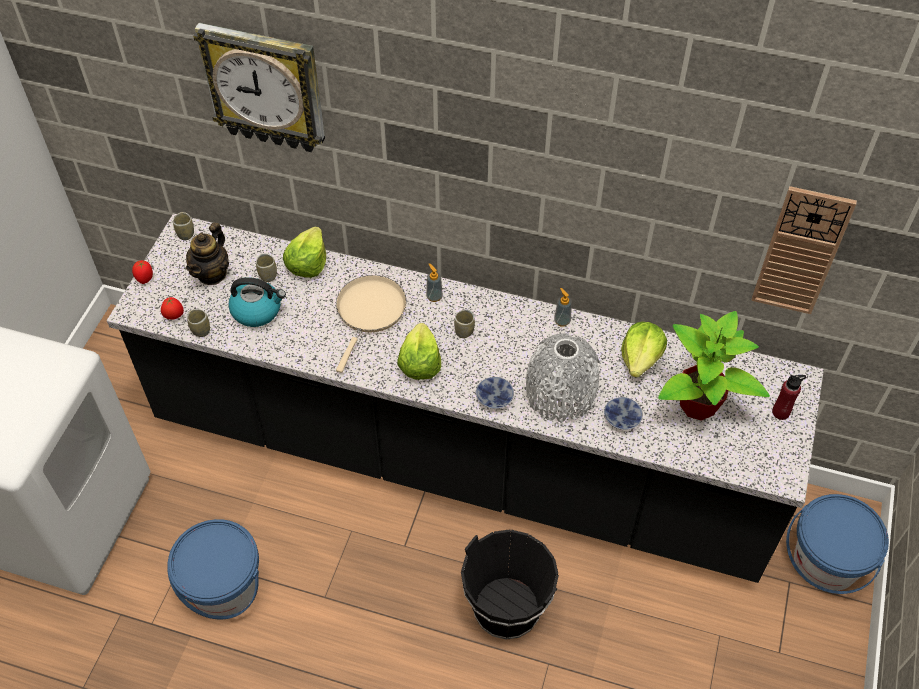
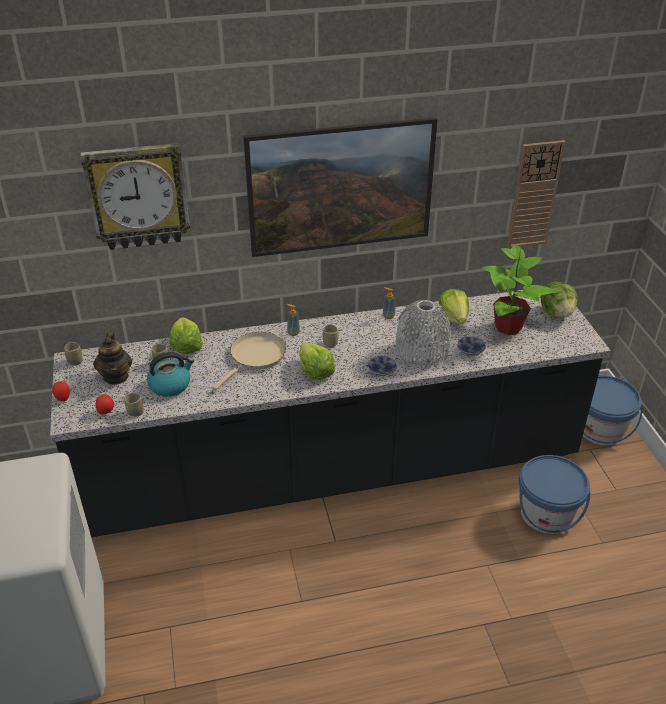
camera: 30 degrees left, 15 degrees down
blue bucket [167,519,259,619] -> blue bucket moved to [519,455,590,534]
beige frying pan [336,275,407,373] -> beige frying pan turned 45 degrees clockwise [212,332,286,390]
black bucket [461,529,559,640] -> none
red bottle [772,375,806,420] -> lettuce [541,282,578,317]
none -> picture [243,117,437,257]

